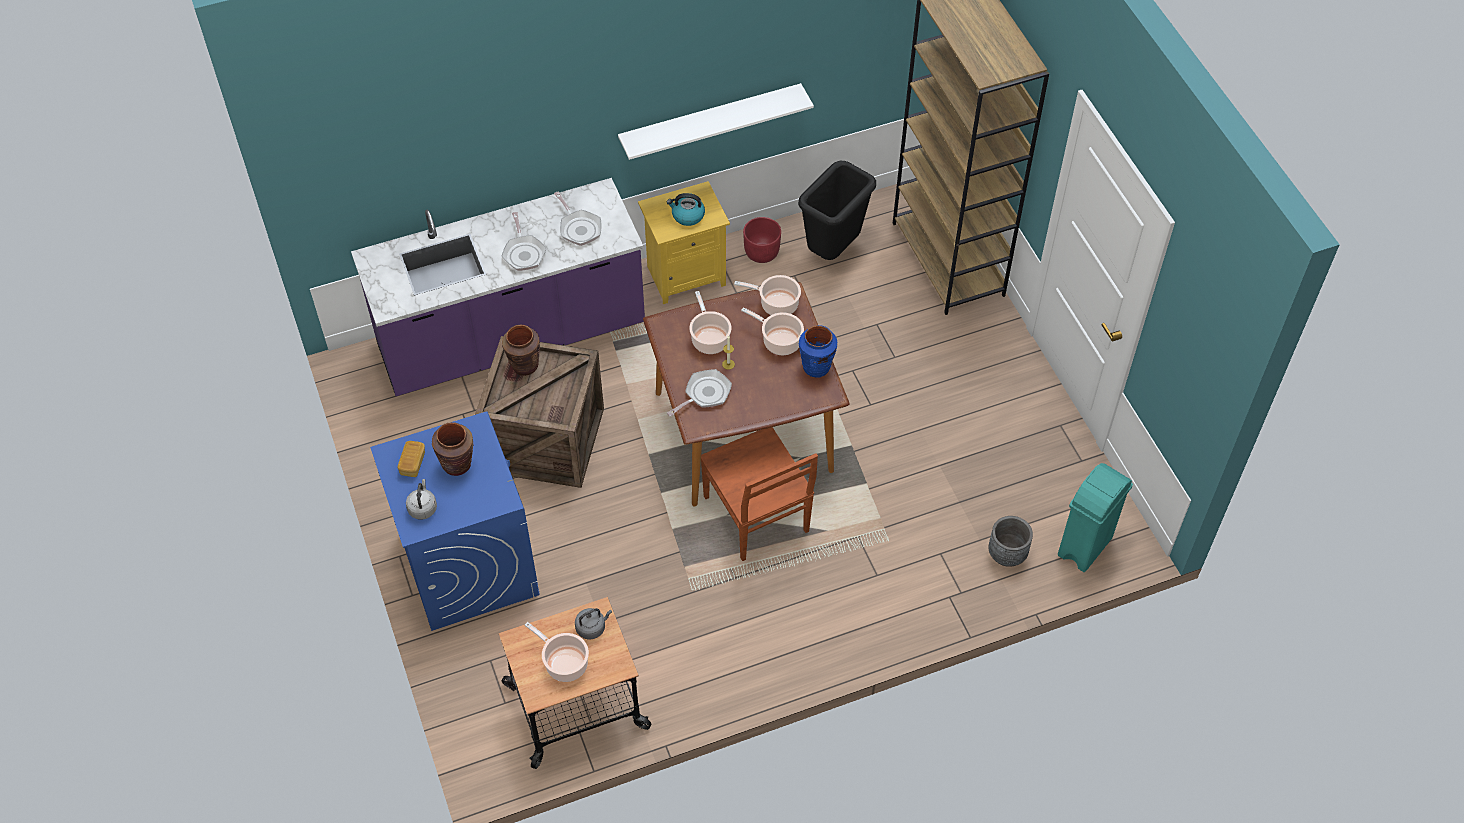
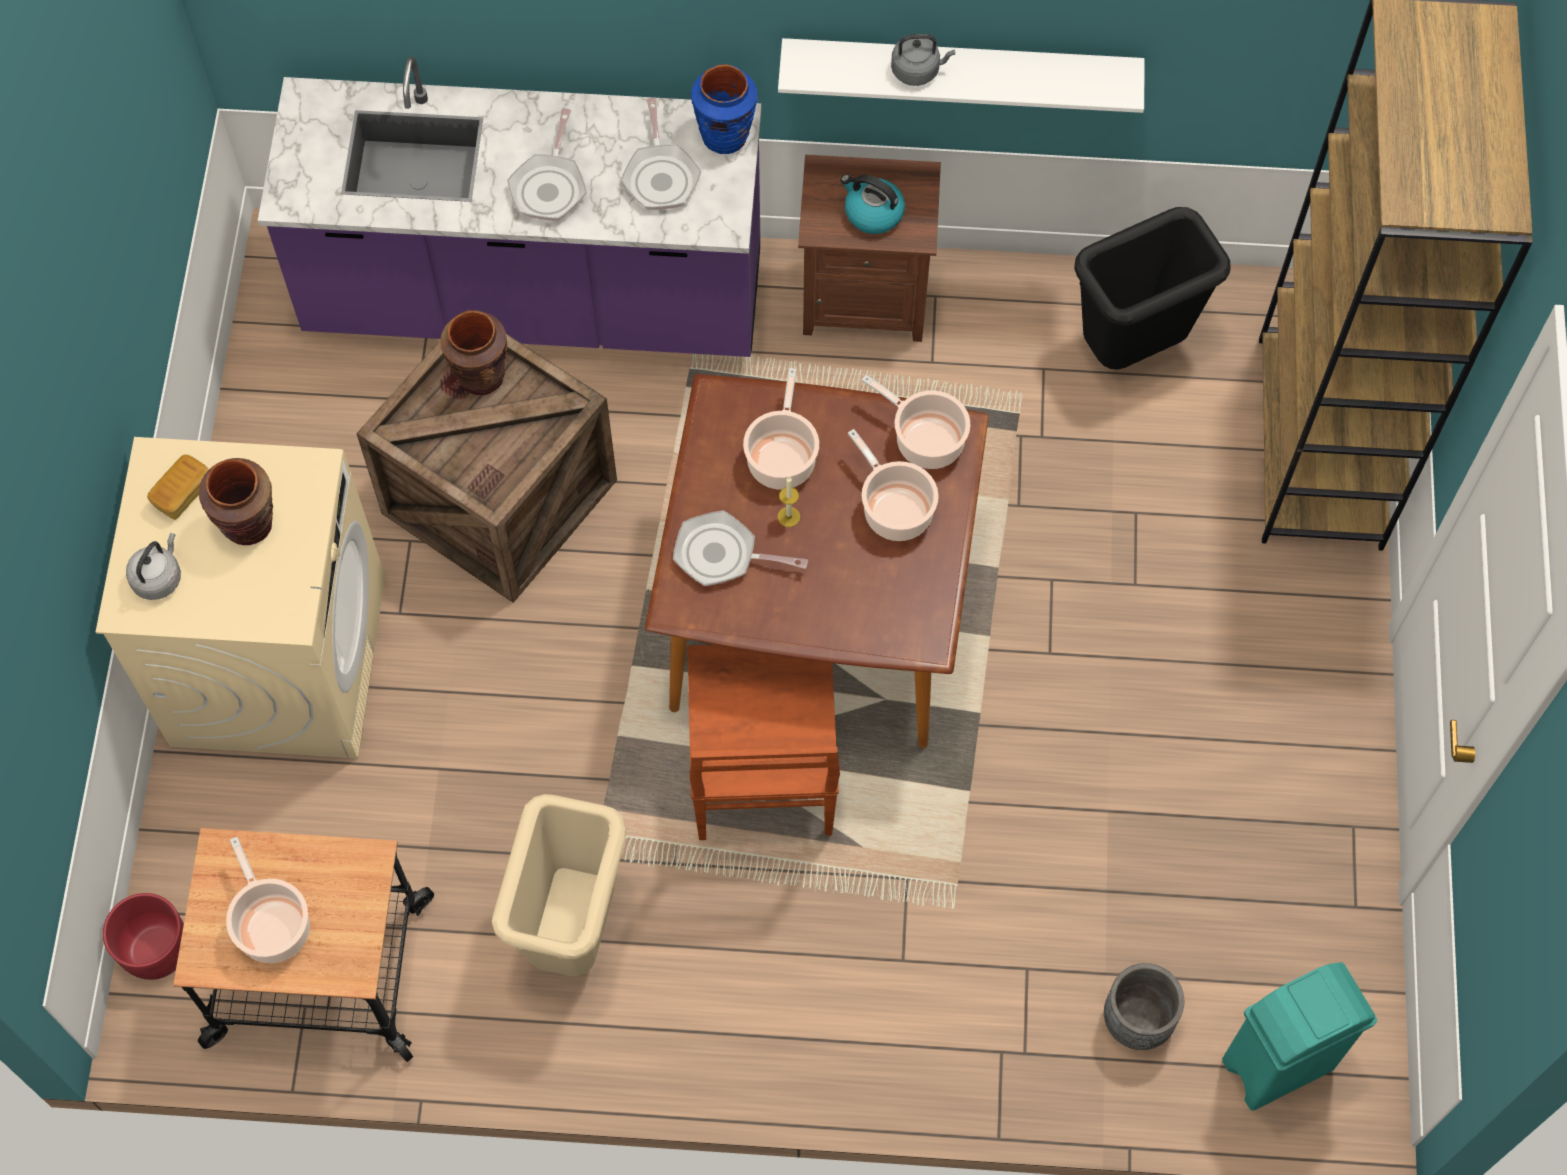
camera: 25 degrees right, 10 degrees up
blue washing machine [370,412,539,631] -> beige washing machine [96,437,385,758]
grey kettle [575,608,612,640] -> grey kettle moved to [891,34,955,86]
yellow nightstand [638,181,730,304] -> brown nightstand [798,155,941,342]
frying pan [667,369,732,417] -> frying pan turned 150 degrees counterclockwise [673,510,808,586]
red planter [743,217,781,263] -> red planter moved to [103,893,184,980]
blue vase [799,325,837,377] -> blue vase moved to [691,65,758,154]
none -> beige trash can [492,794,626,976]

